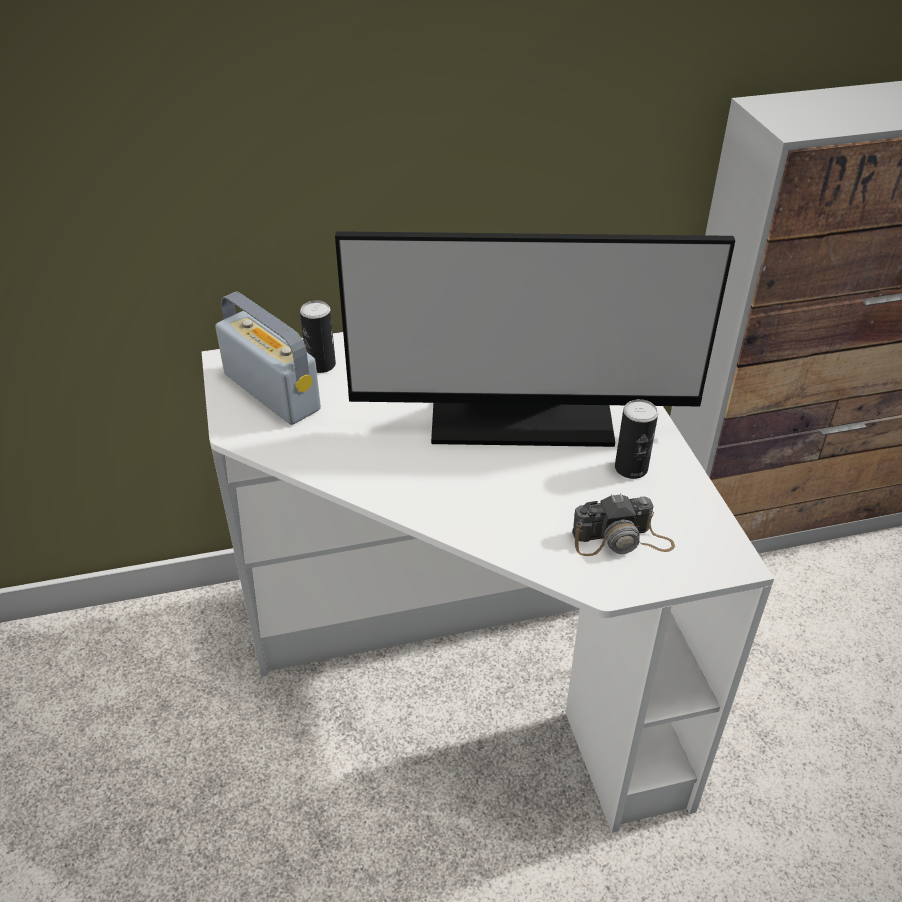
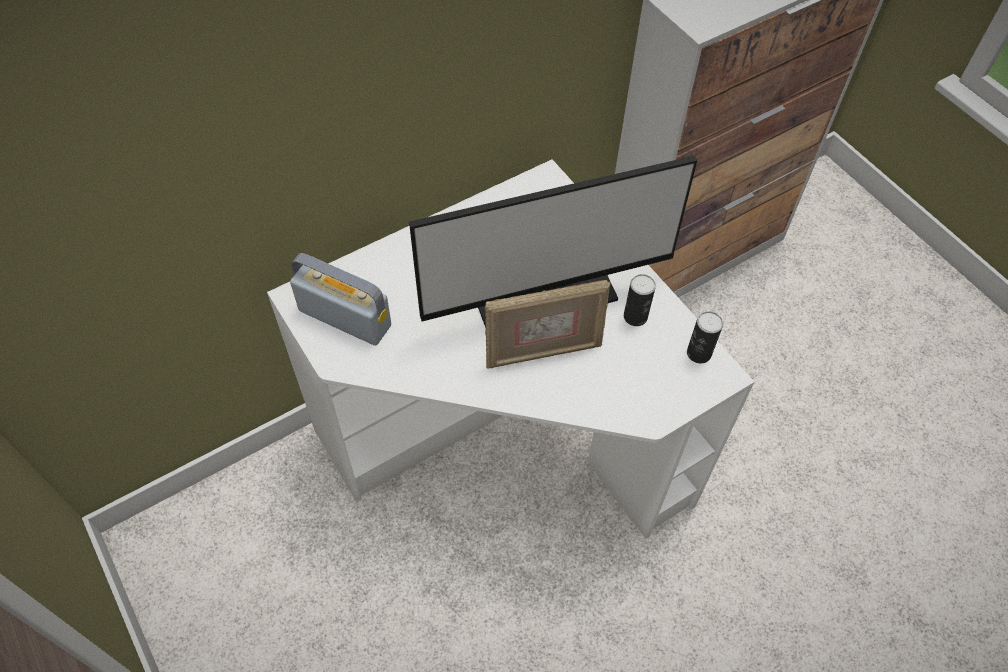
camera: 20 degrees left, 15 degrees up
can [300,301,336,373] -> can moved to [687,312,723,364]
camera [572,493,675,556] -> none
none -> picture frame [485,280,610,369]

